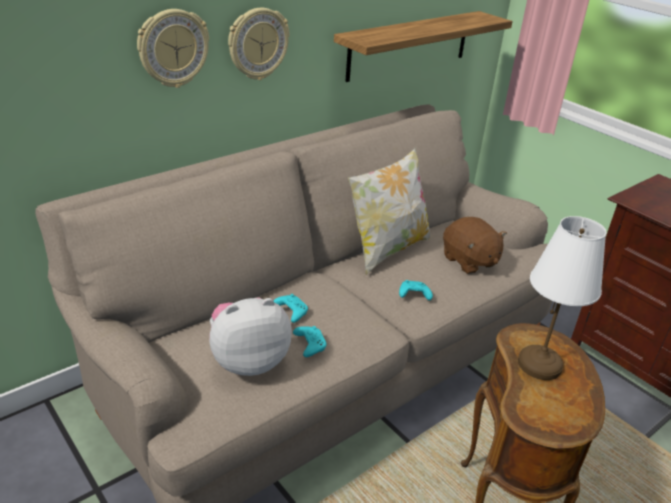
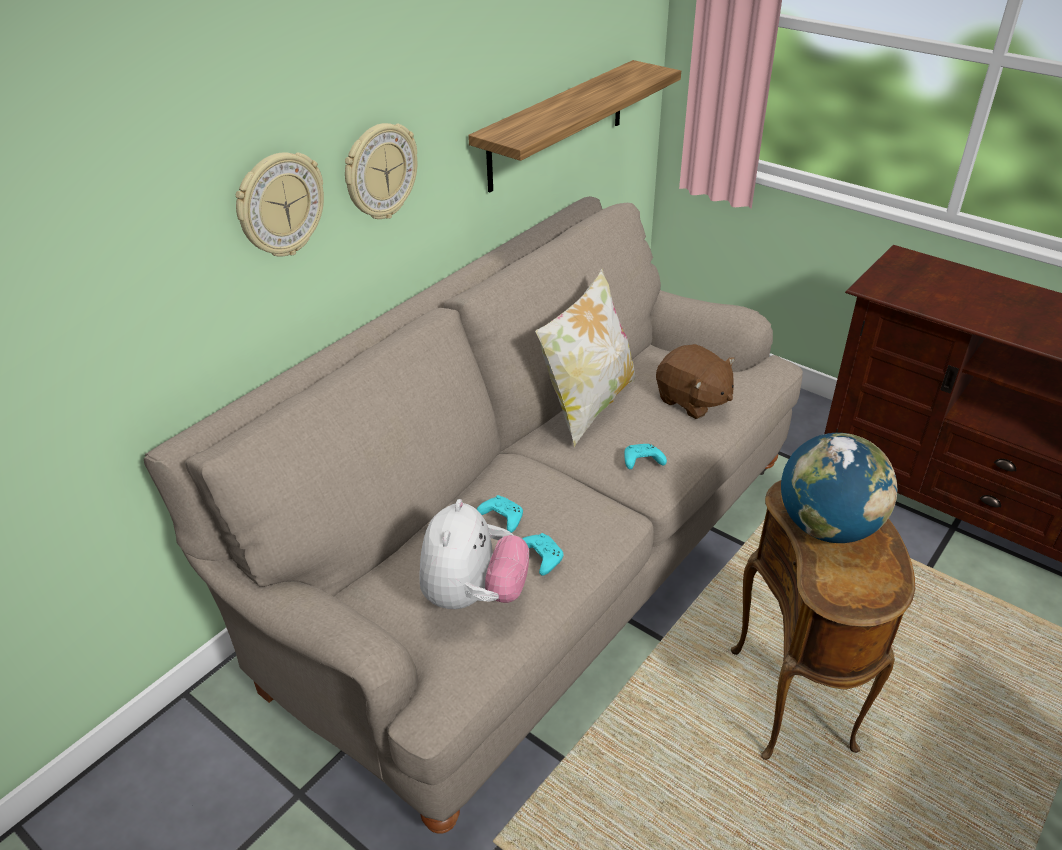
camera: 10 degrees left, 5 degrees up
plush toy [209,297,292,376] -> plush toy turned 135 degrees clockwise [419,499,529,609]
white table lamp [518,216,607,380] -> globe [781,433,897,543]

